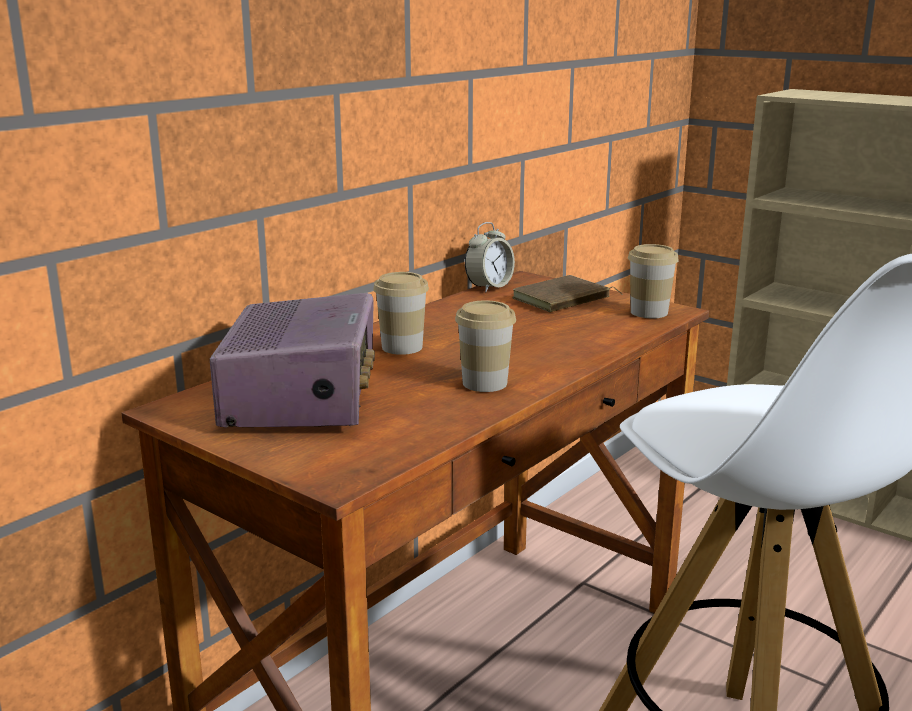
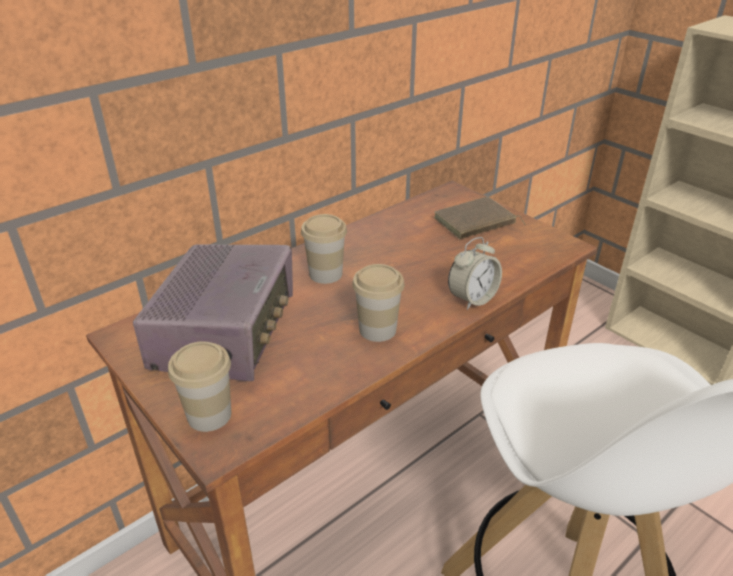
camera: 10 degrees right, 15 degrees up
alarm clock [465,222,515,292] -> alarm clock moved to [448,237,502,310]
cup [628,244,679,318] -> cup moved to [168,341,231,432]

